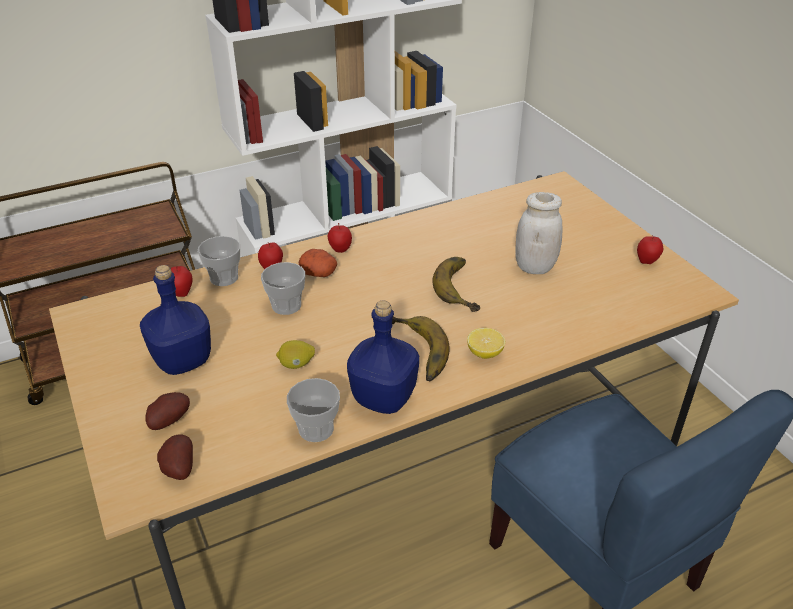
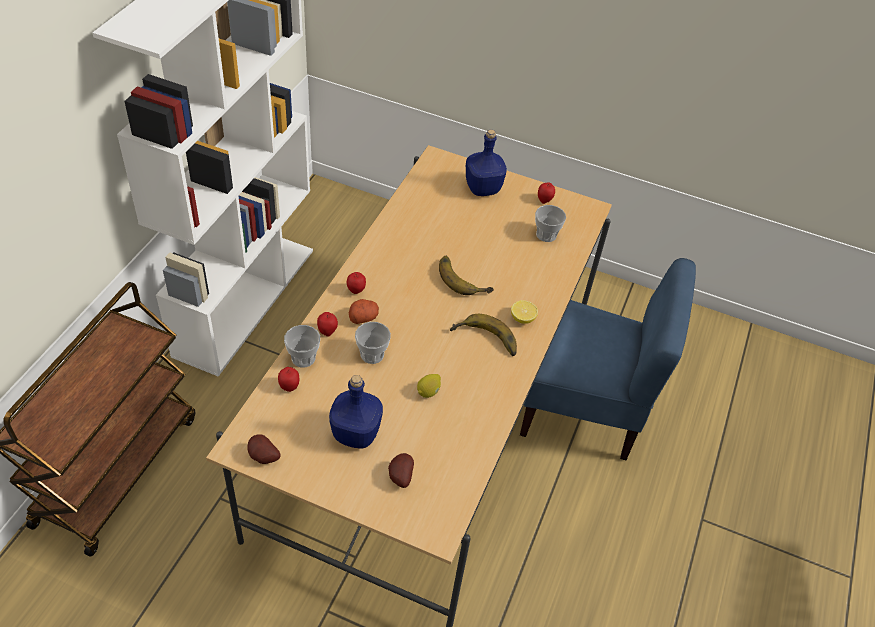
camera: 45 degrees left, 10 degrees up
potato [157,435,193,480] -> potato moved to [247,434,281,464]
cup [287,378,340,442] -> cup moved to [535,205,566,242]
blue bottle [347,301,419,414] -> blue bottle moved to [466,130,507,196]
white jar [515,192,563,274] -> none

